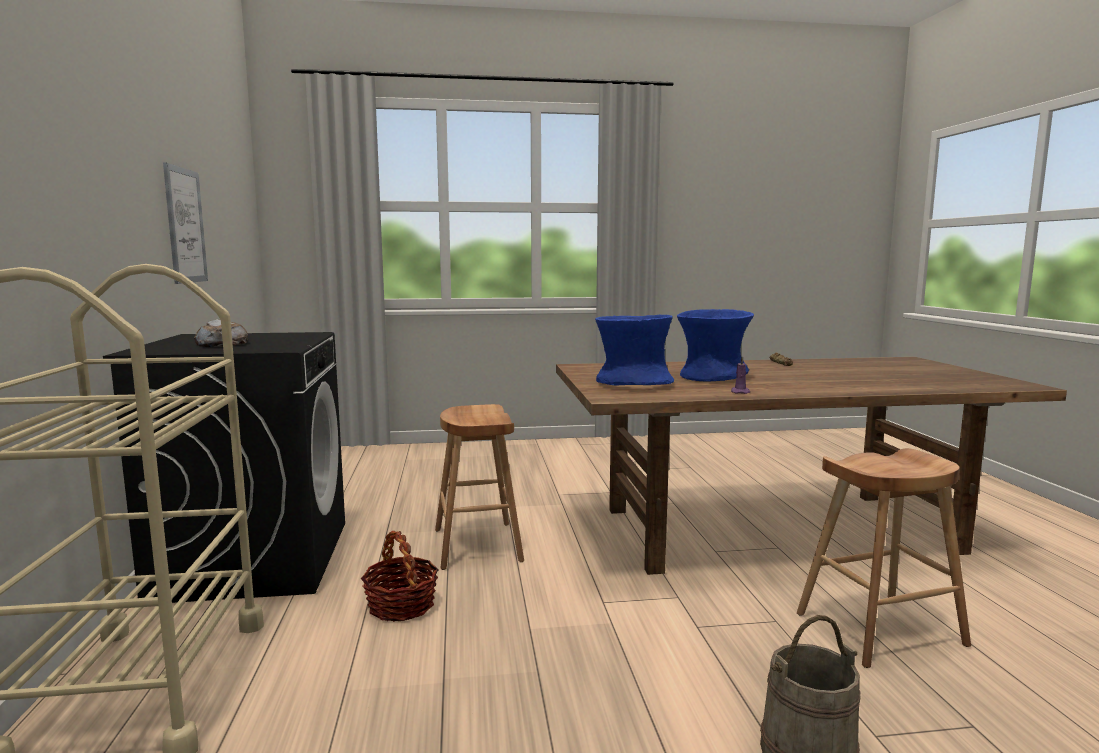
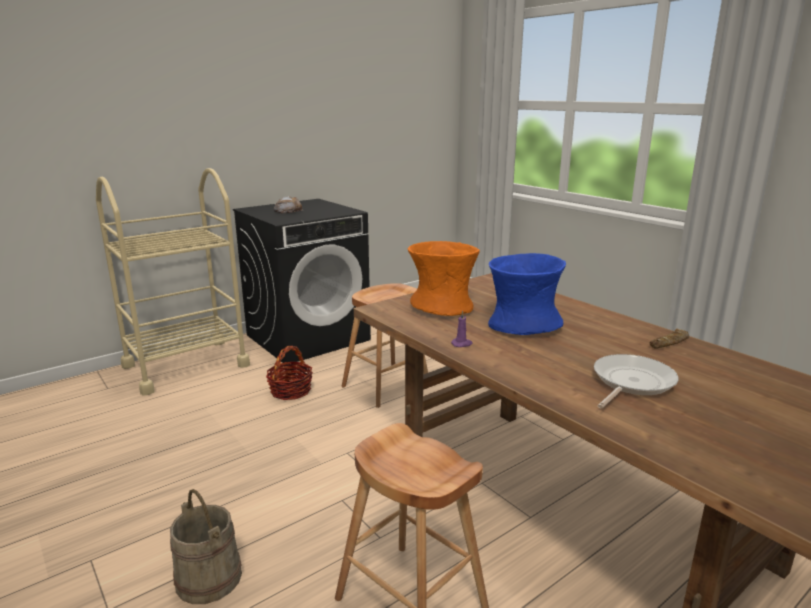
camera: 60 degrees right, 10 degrees up
picture [163,162,208,284] -> none
blue vase [595,315,674,385] -> orange vase [408,241,480,316]
none -> frying pan [594,354,679,408]

